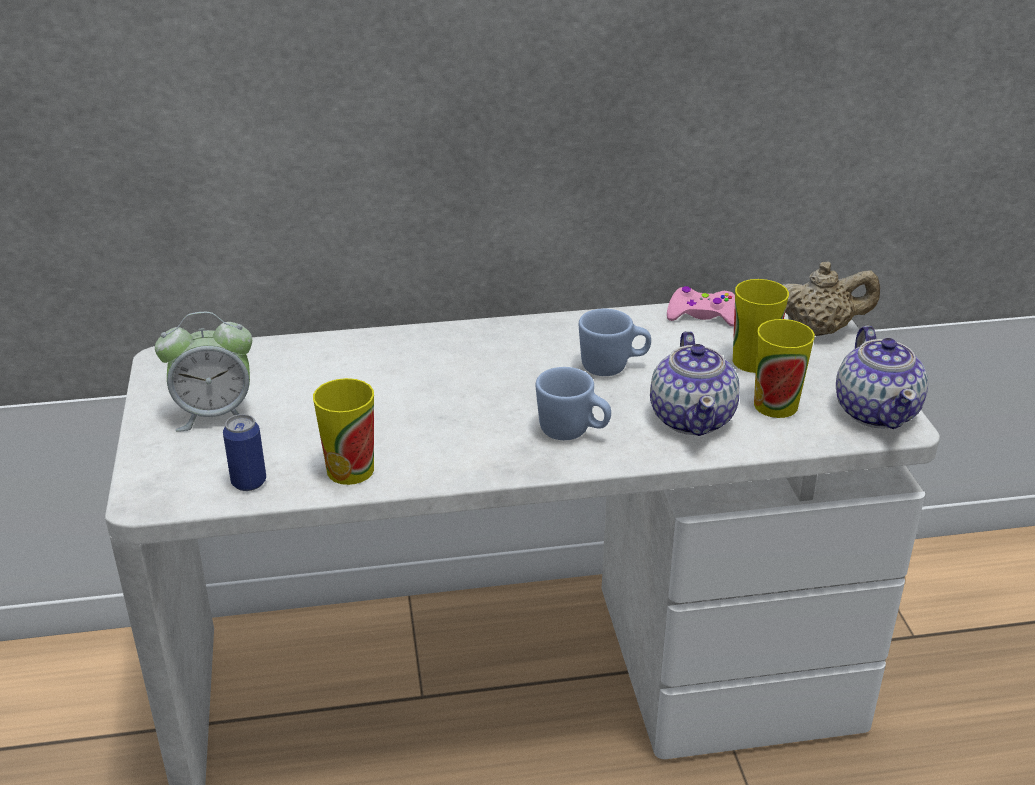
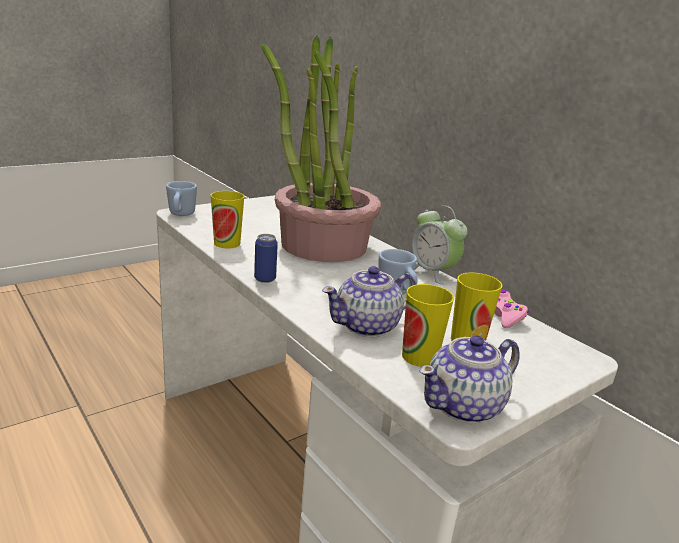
camera: 60 degrees right, 10 degrees down
alarm clock [155,312,256,431] -> alarm clock moved to [412,205,468,285]
can [223,414,266,491] -> can moved to [254,234,278,283]
blue mug [536,367,611,440] -> blue mug moved to [166,181,197,216]
beige teapot [783,261,880,336] -> none
none -> potted plant [262,35,381,262]

